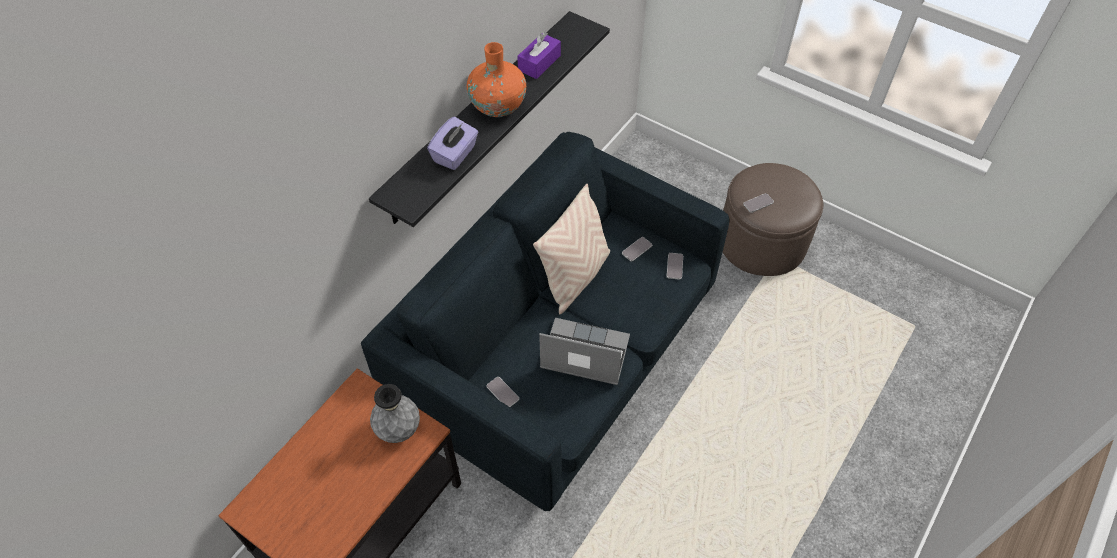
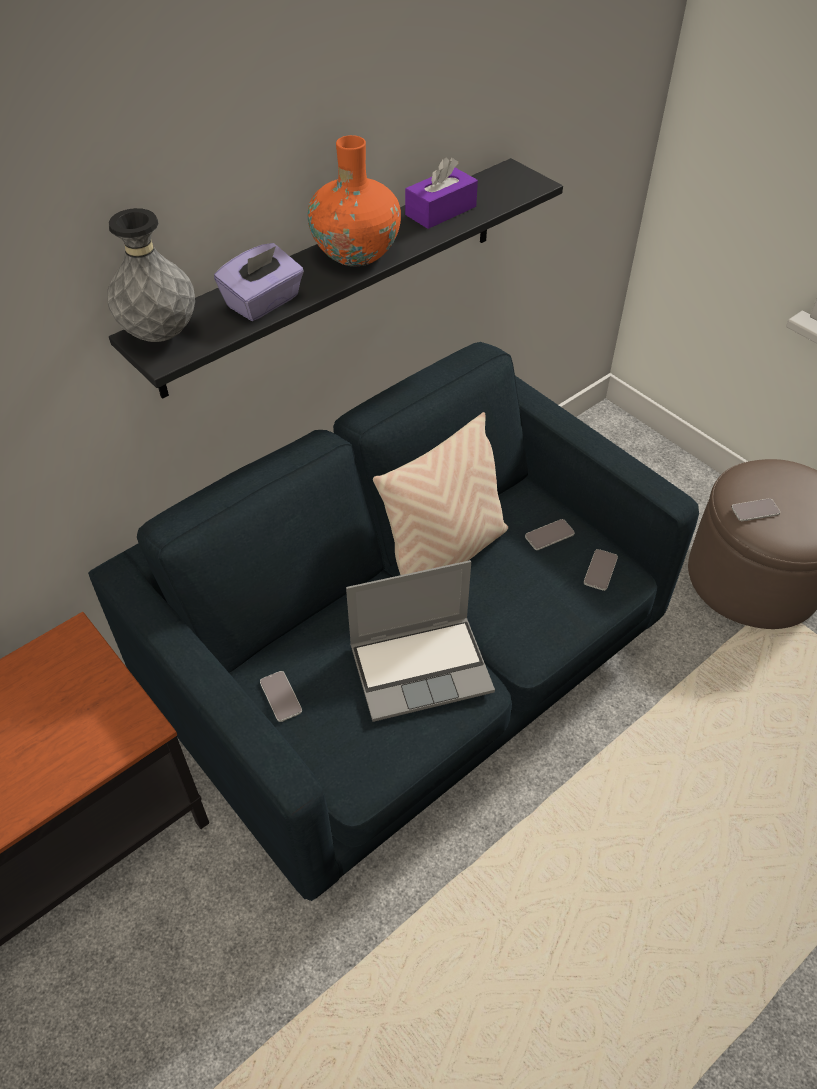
camera: 15 degrees right, 5 degrees down
grey vase [370,384,420,443] -> grey vase moved to [107,208,195,342]
laptop [539,318,630,385] -> laptop turned 135 degrees clockwise [346,560,495,722]

